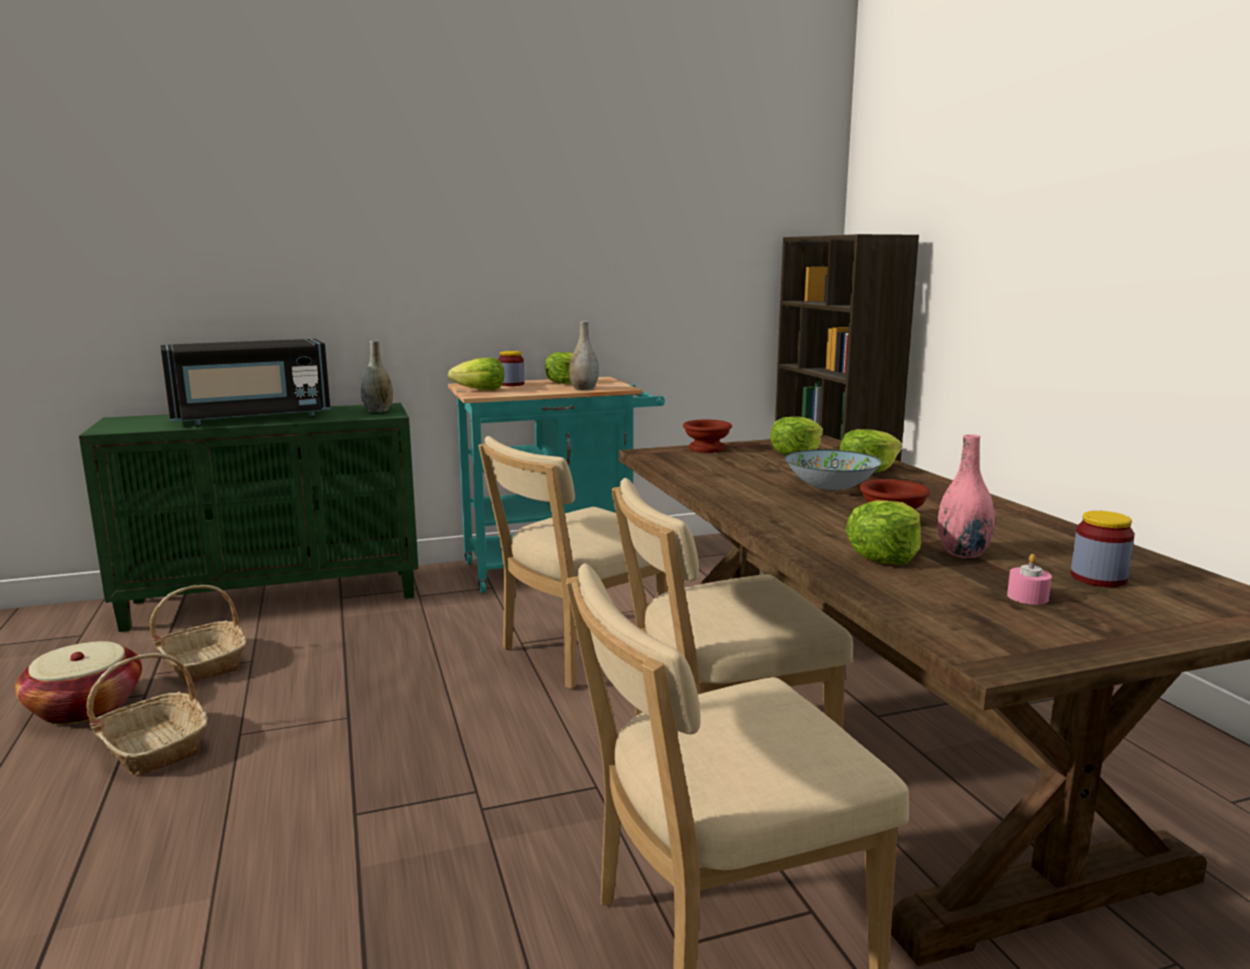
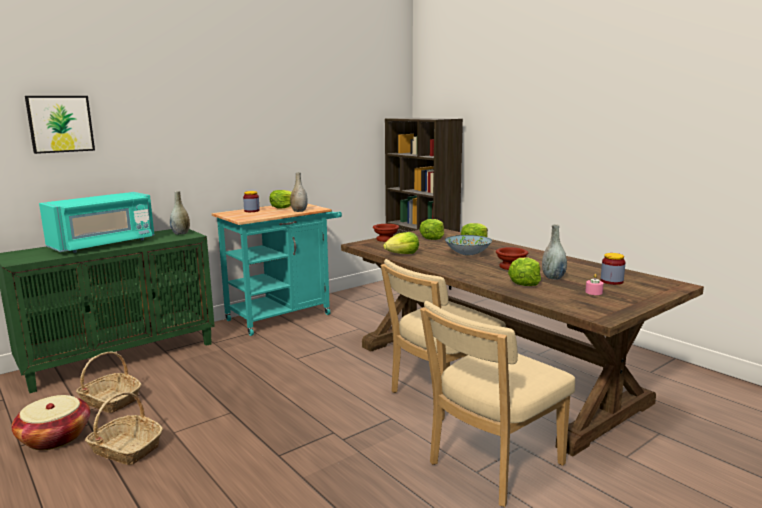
camera: 20 degrees left, 0 degrees up
black microwave [160,339,331,425] -> turquoise microwave [39,192,154,253]
lettuce [448,358,504,390] -> lettuce moved to [383,232,419,254]
beige chair [478,436,668,689] -> none
pink vase [938,434,995,558] -> grey vase [542,224,567,280]
none -> picture [25,96,95,154]

